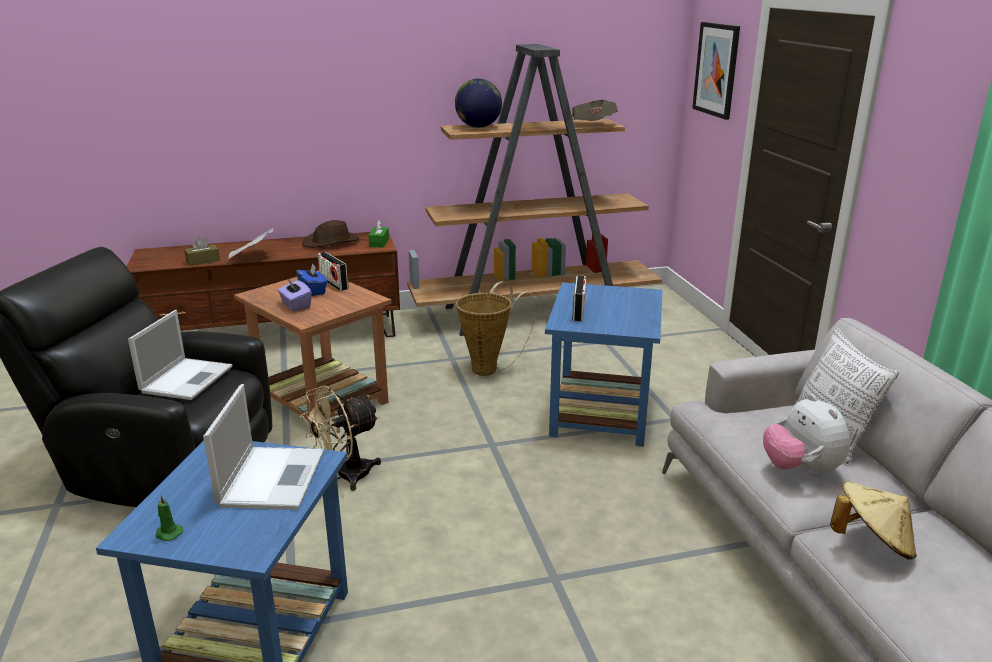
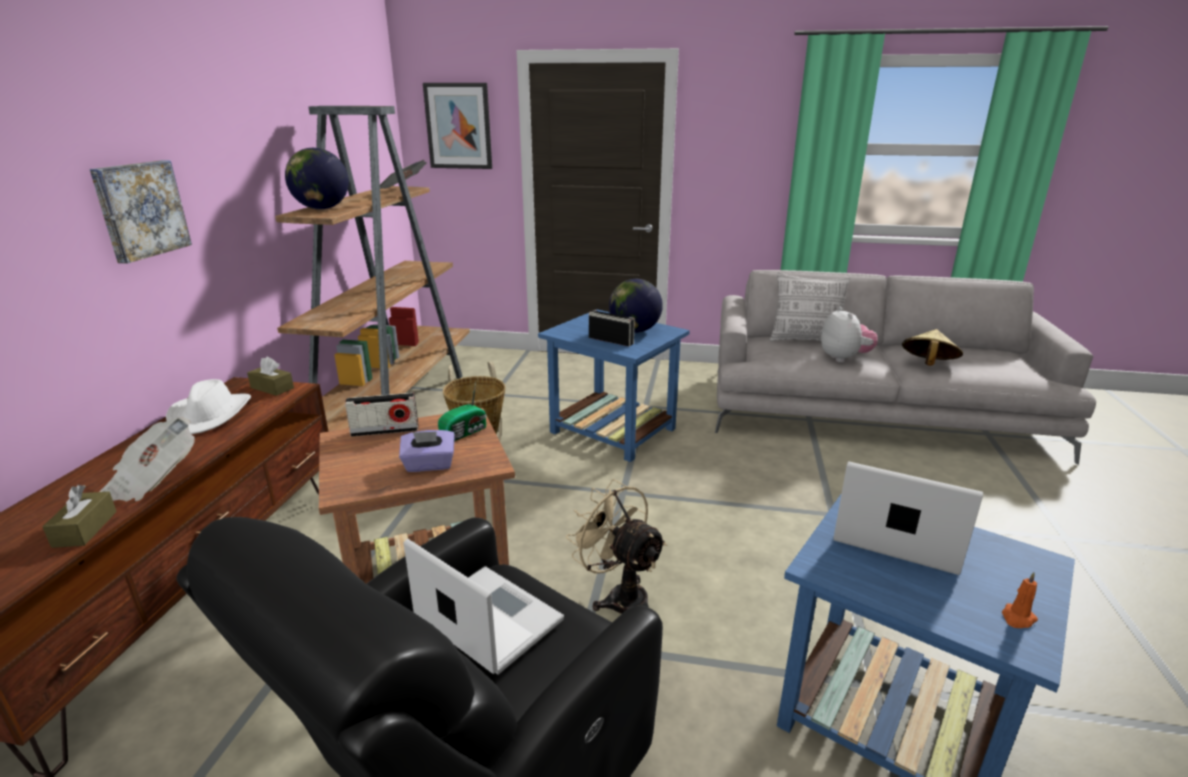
camera: 65 degrees left, 0 degrees up
green candle [156,495,183,541] -> orange candle [1002,572,1038,628]
blue tissue box [296,263,327,296] -> none
beige fan [300,385,381,491] -> beige fan turned 150 degrees clockwise [566,479,667,614]
brown hat [302,220,360,248] -> white hat [166,379,251,434]
green tissue box [368,220,389,247] -> brown tissue box [247,356,294,396]
plush toy [763,394,850,476] -> plush toy turned 105 degrees counterclockwise [821,307,878,363]
none -> picture [90,160,192,264]
none -> radio [438,382,487,441]
none -> globe [609,279,663,333]

